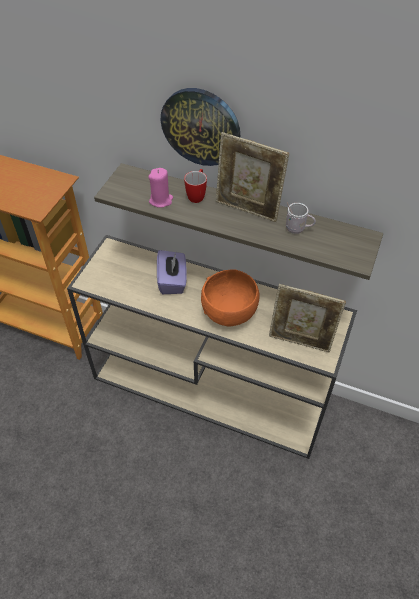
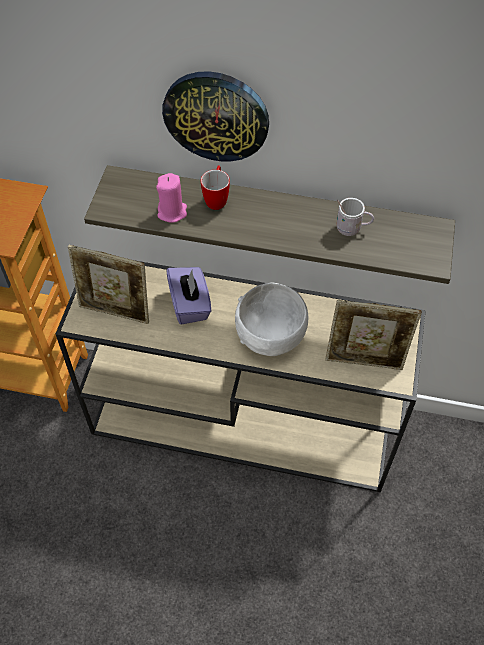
camera: 10 degrees left, 5 degrees up
orange bowl [201,269,259,327] -> white bowl [235,283,309,356]
picture frame [216,132,289,222] -> picture frame moved to [68,245,149,324]

